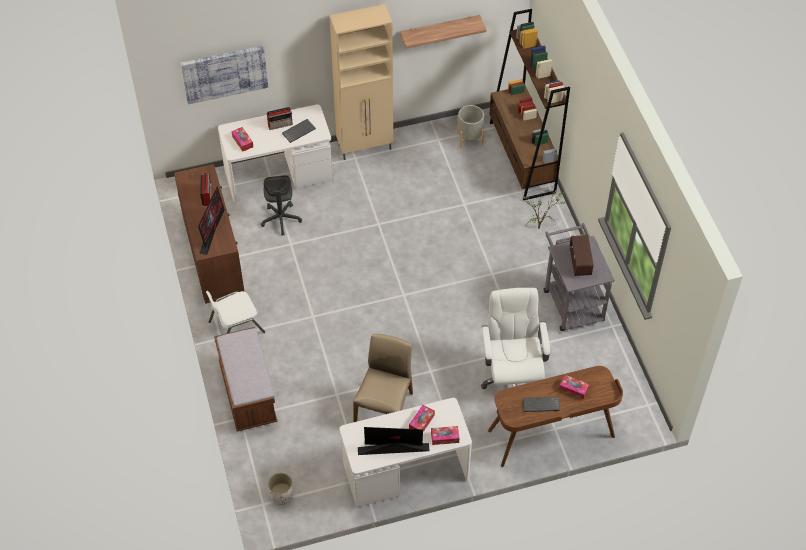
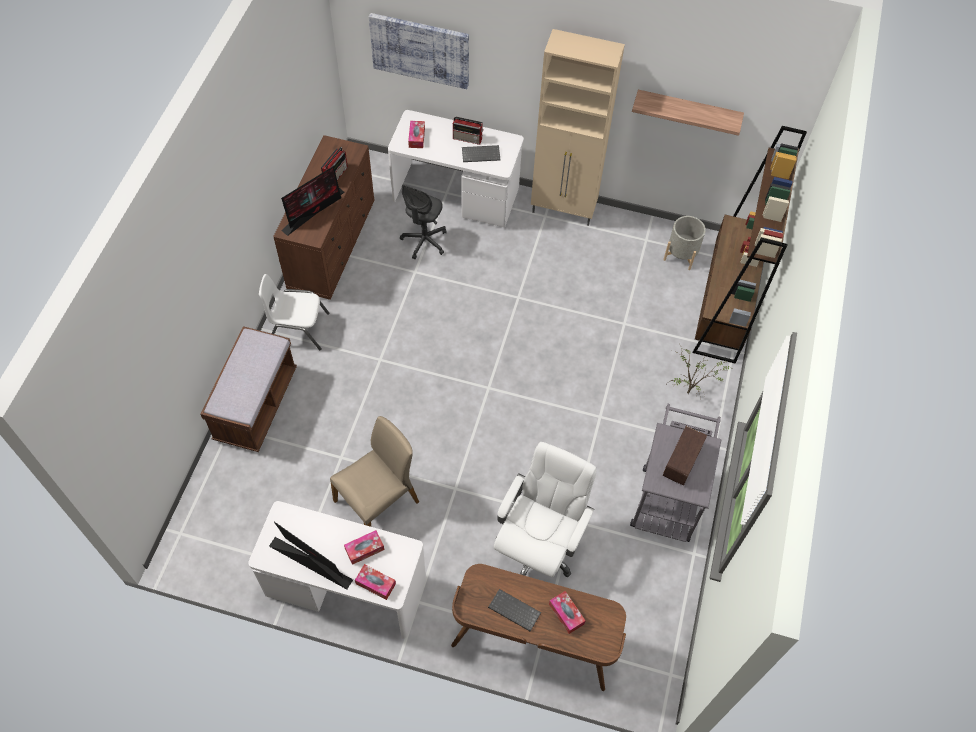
camera: 30 degrees right, 5 degrees up
white planter [268,473,293,505] -> none

